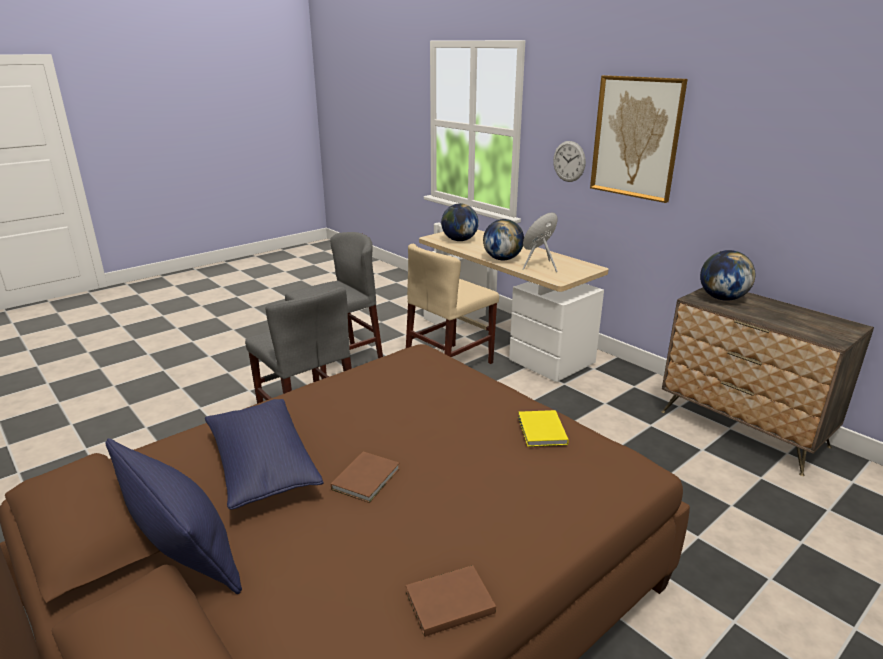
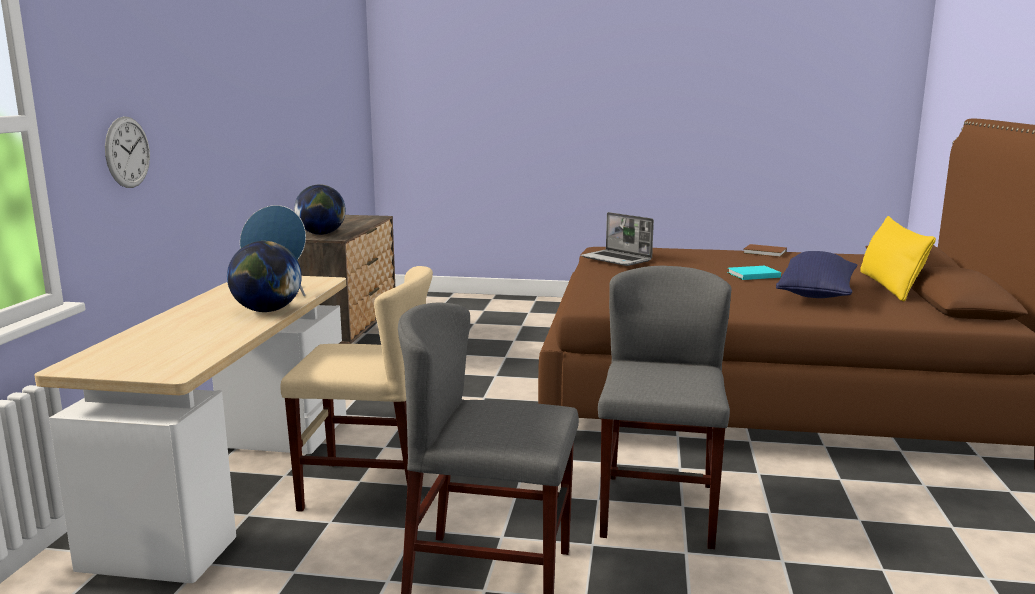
camera: 130 degrees left, 10 degrees down
blue pillow [106,438,242,594] -> yellow pillow [860,216,936,302]
brown book [331,452,400,503] -> turquoise book [727,266,781,280]
globe [441,203,479,241] -> none
yellow book [518,410,568,447] -> laptop [581,212,654,266]
picture [590,75,688,203] -> none

